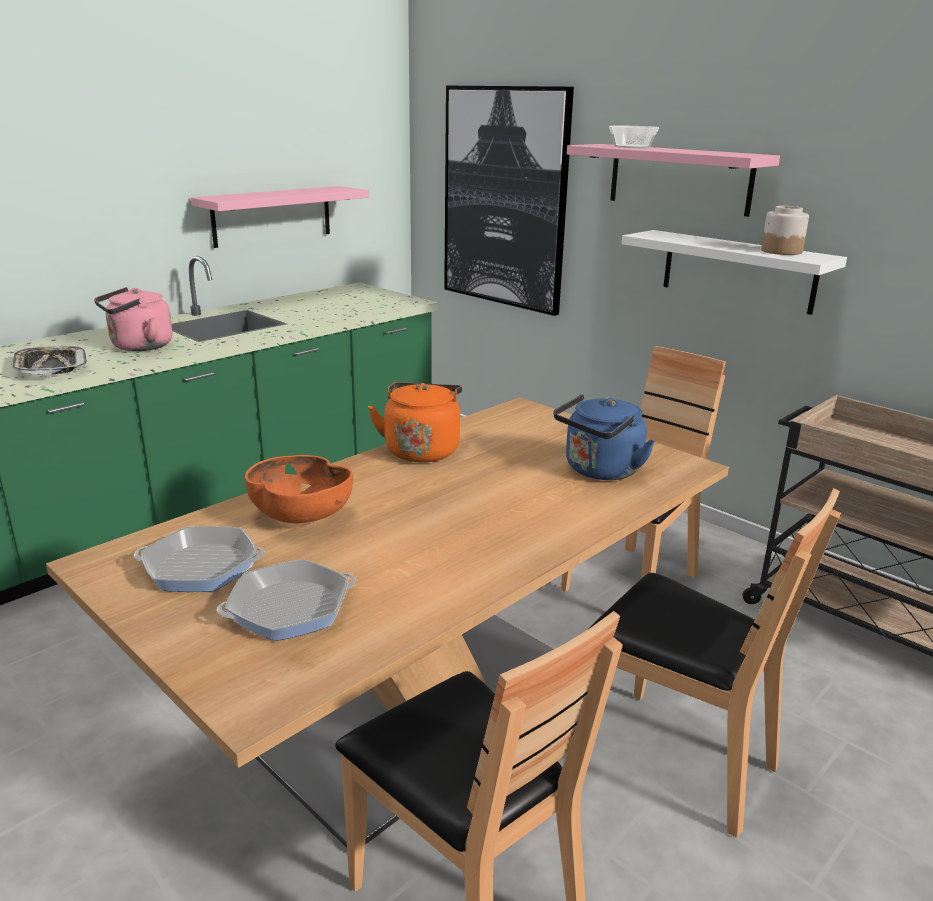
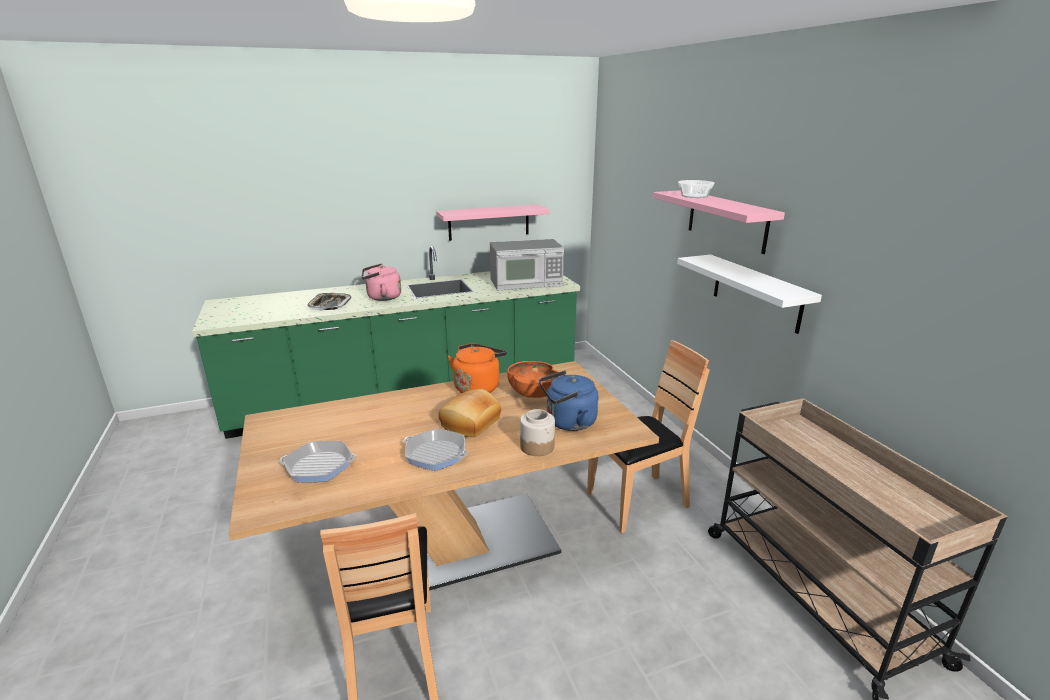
camera: 25 degrees right, 0 degrees up
frying pan [134,526,265,592] -> frying pan moved to [404,429,469,471]
orange bowl [245,455,353,523] -> orange bowl moved to [507,361,559,398]
picture [444,86,574,316] -> none
brown chair [590,488,841,838] -> none
jar [761,206,809,255] -> jar moved to [520,409,555,456]
none -> bread [438,389,501,437]
none -> microwave [490,239,564,290]

